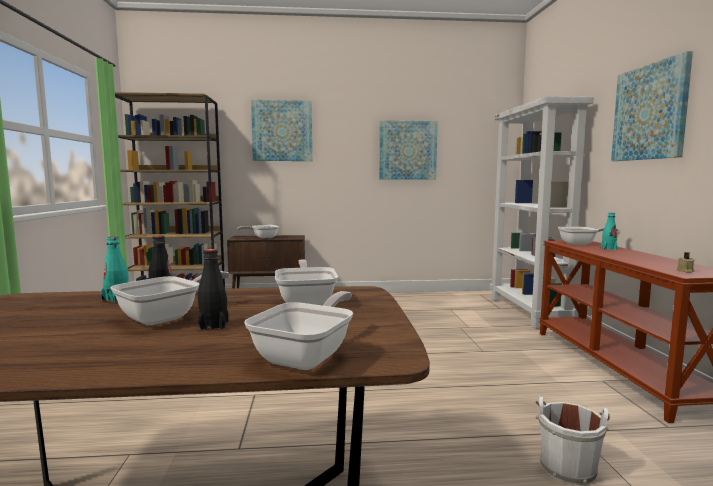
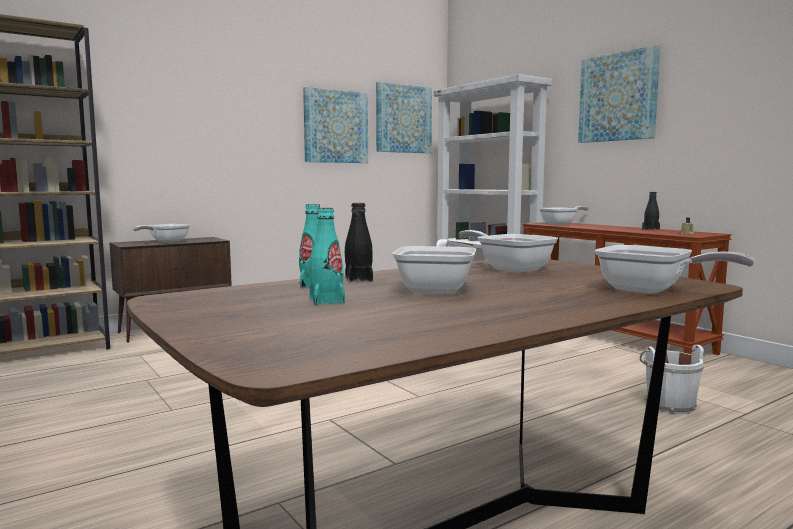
camera: 30 degrees left, 0 degrees up
black bottle [198,249,229,330] -> black bottle moved to [642,192,660,230]
frying pan [244,291,353,370] -> frying pan turned 135 degrees clockwise [595,245,755,294]
picture [251,100,312,161] -> picture moved to [376,82,432,153]
turquoise bottle [601,213,617,250] -> turquoise bottle moved to [309,208,345,305]

